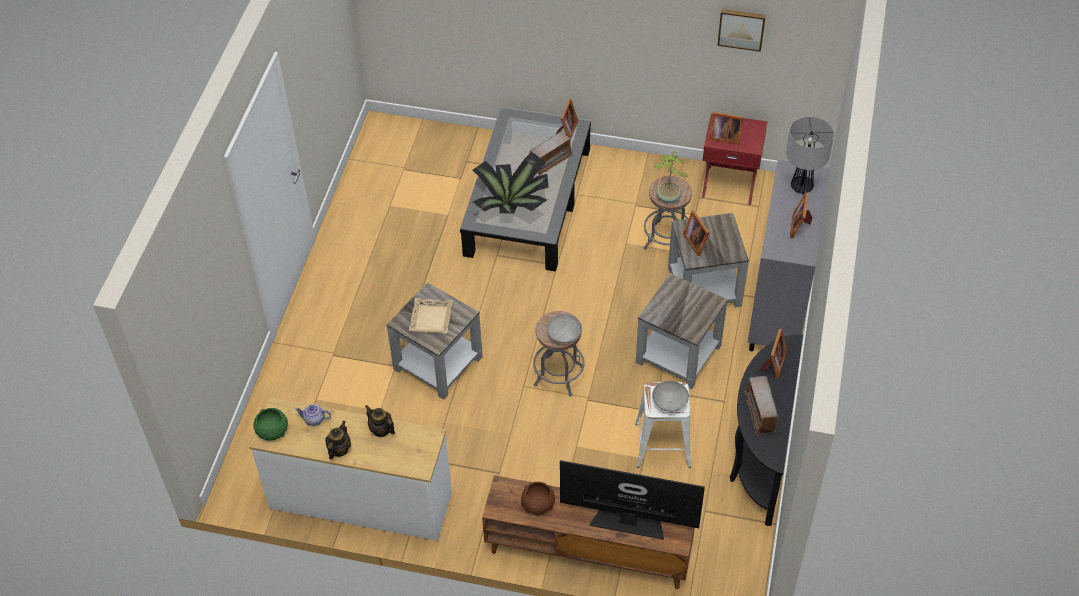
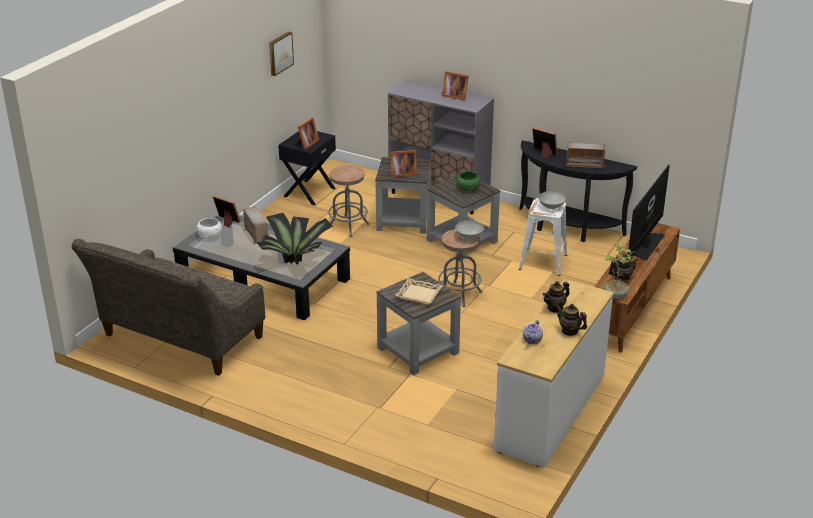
camera: 75 degrees left, 20 degrees down
green bowl [253,408,288,441] -> green bowl moved to [456,171,481,191]
brown bowl [521,482,555,515] -> teapot [609,254,638,282]
potted plant [655,151,688,203] -> potted plant moved to [605,242,636,299]
red nightstand [702,113,767,205] -> black nightstand [278,131,336,205]
table lamp [786,117,834,195] -> none
none -> grey sofa [72,239,265,376]
none -> white bowl [197,218,222,239]

